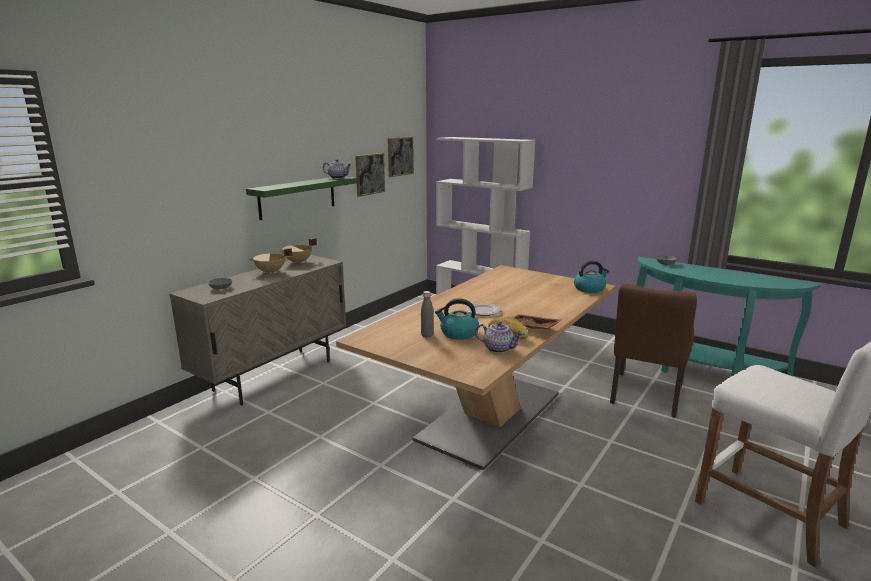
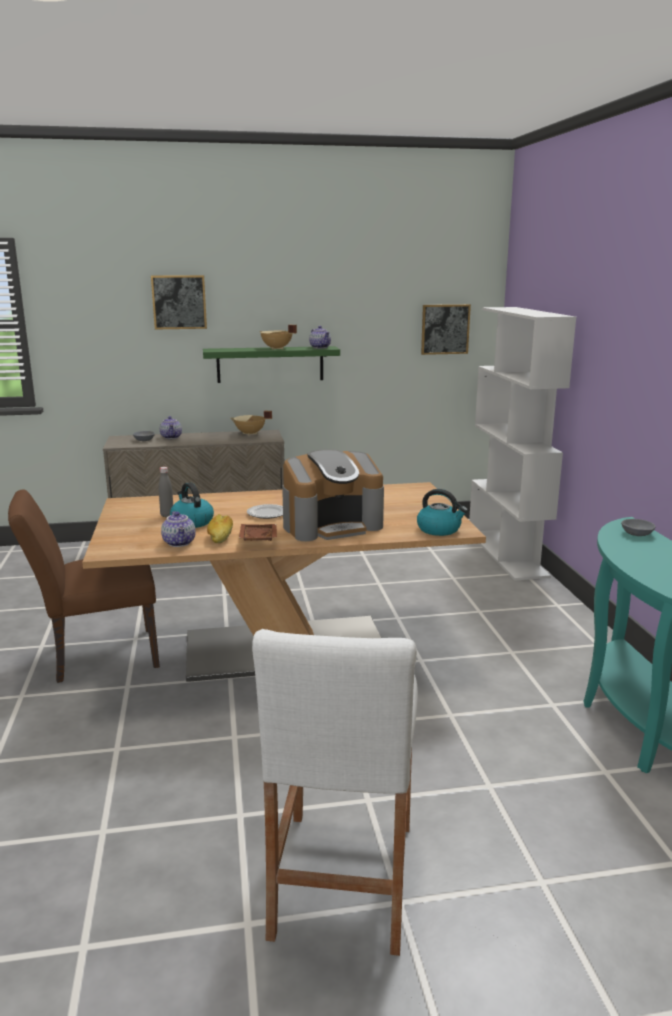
camera: 45 degrees right, 0 degrees up
beige cooking pot [249,248,292,274] -> beige cooking pot moved to [260,325,297,350]
picture [355,153,385,197] -> picture moved to [151,275,207,329]
brown chair [610,284,697,418] -> brown chair moved to [8,489,160,683]
none -> teapot [160,416,182,439]
none -> coffee machine [282,449,384,541]

